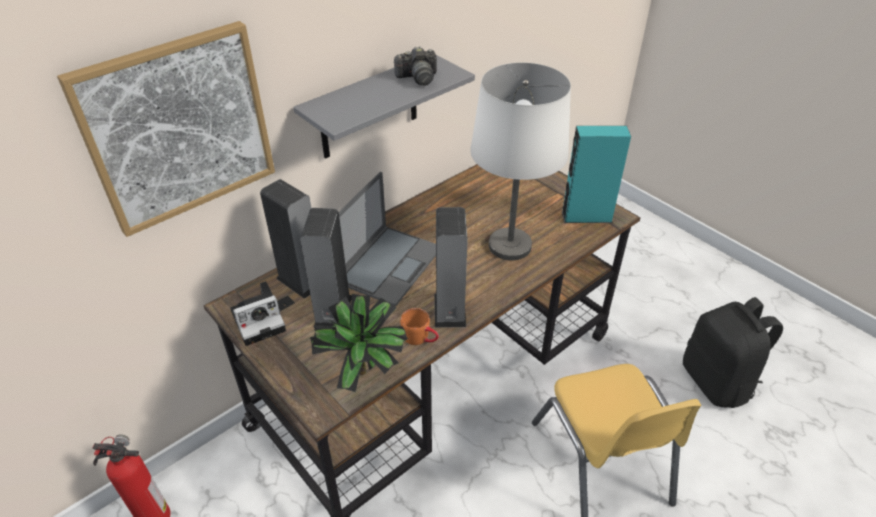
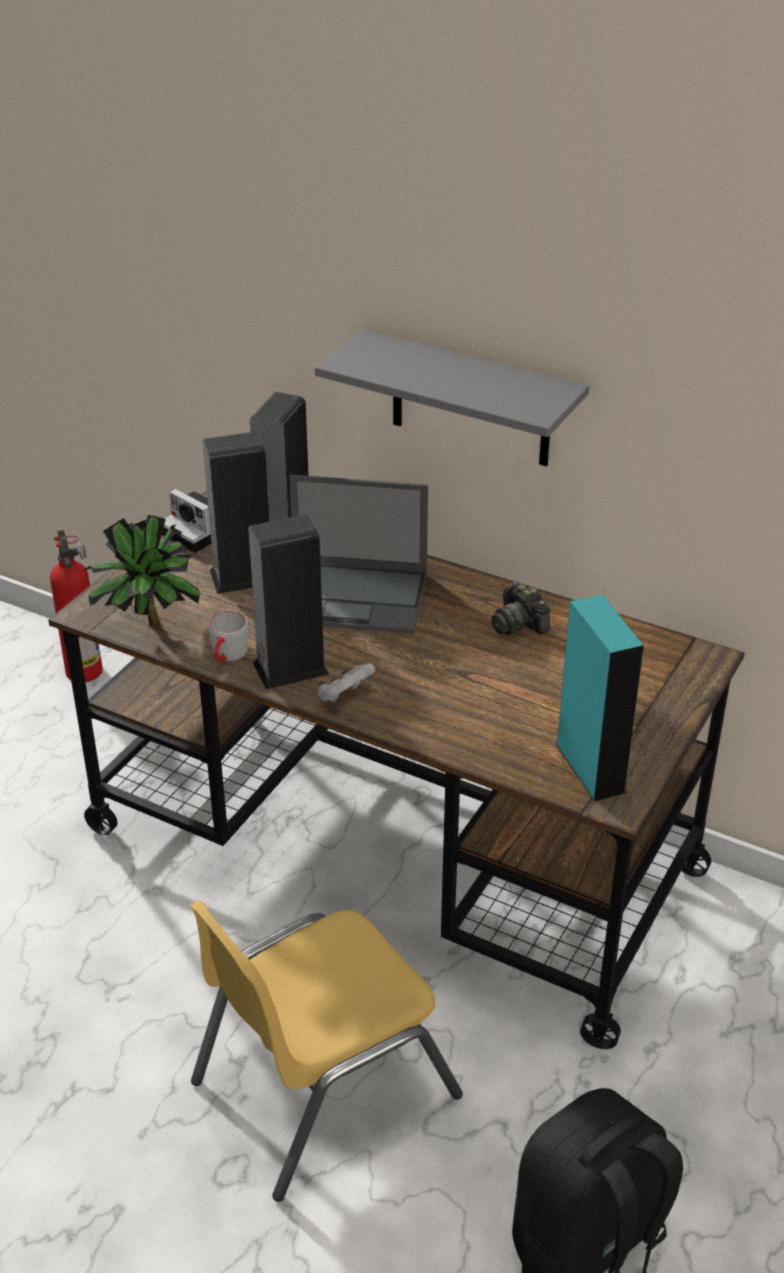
camera: 70 degrees right, 5 degrees down
picture [57,21,275,237] -> none
camera [393,46,437,86] -> camera moved to [491,581,550,635]
orange mug [400,308,439,345] -> grey mug [208,611,249,663]
white table lamp [470,63,571,260] -> none
none -> white game controller [318,663,375,702]

